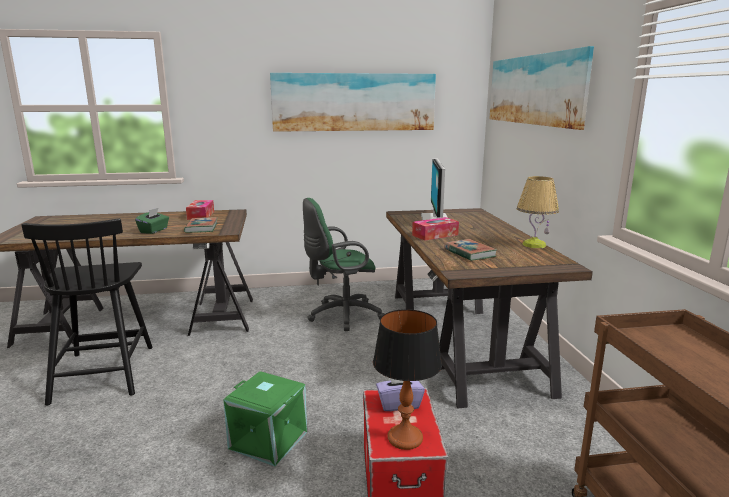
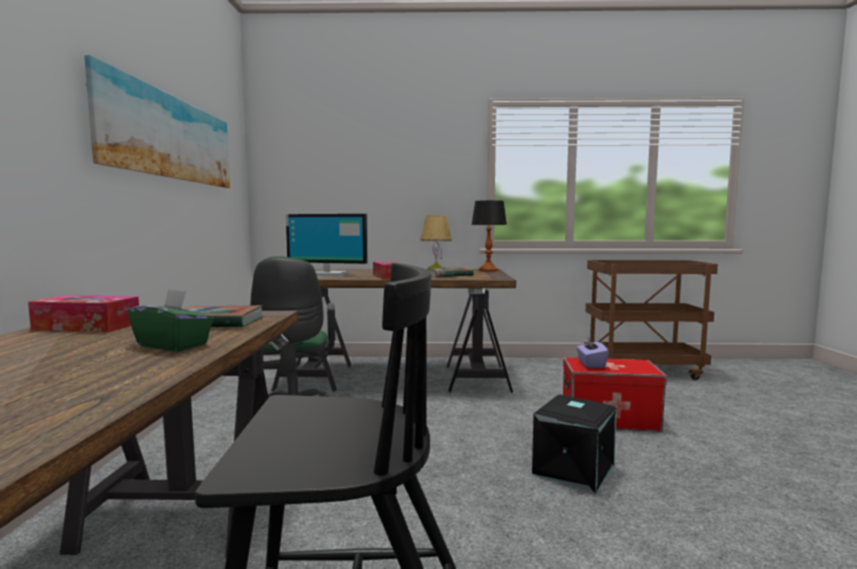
camera: 80 degrees left, 10 degrees down
green storage box [223,371,307,466] -> black storage box [532,395,617,494]
table lamp [373,309,442,450] -> table lamp moved to [471,200,507,271]
picture [489,46,594,130] -> none

